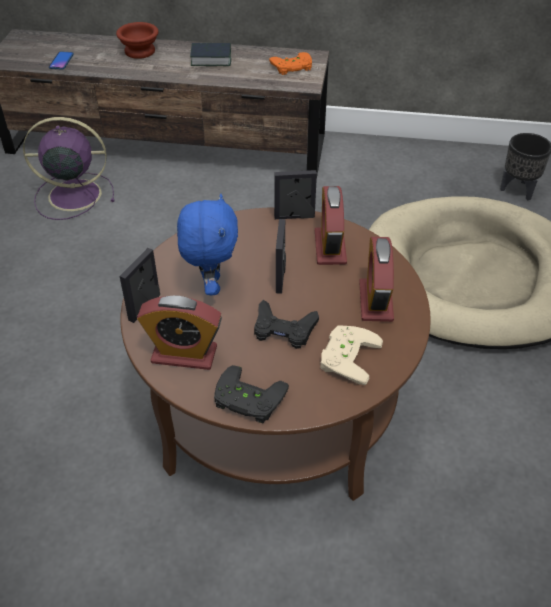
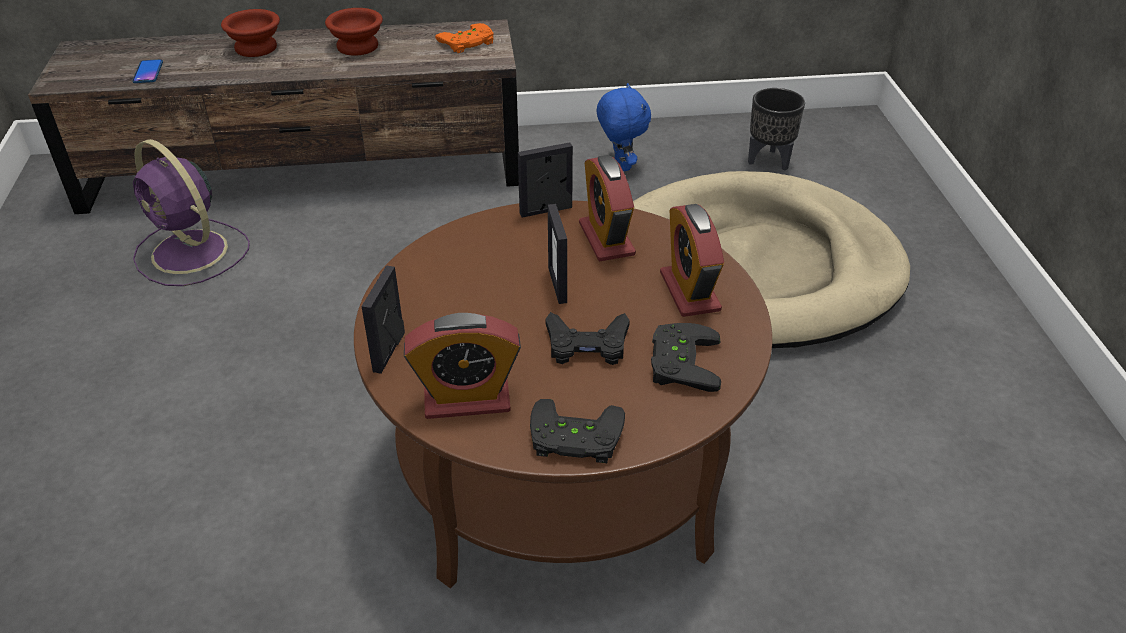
camera: 15 degrees left, 5 degrees down
purple fan [23,117,114,220] -> purple fan turned 120 degrees counterclockwise [133,139,250,286]
blue plush toy [177,194,238,295] -> blue plush toy moved to [597,83,651,171]
book [190,43,231,66] -> brown bowl [325,8,383,56]
beige game controller [320,325,383,385] -> black game controller [651,323,721,392]

